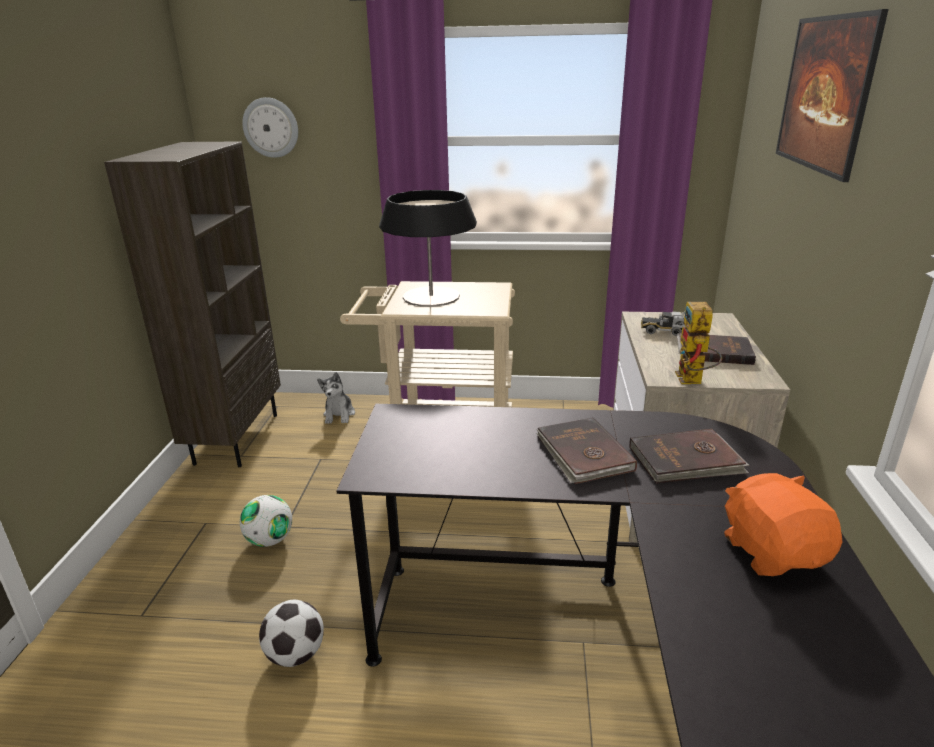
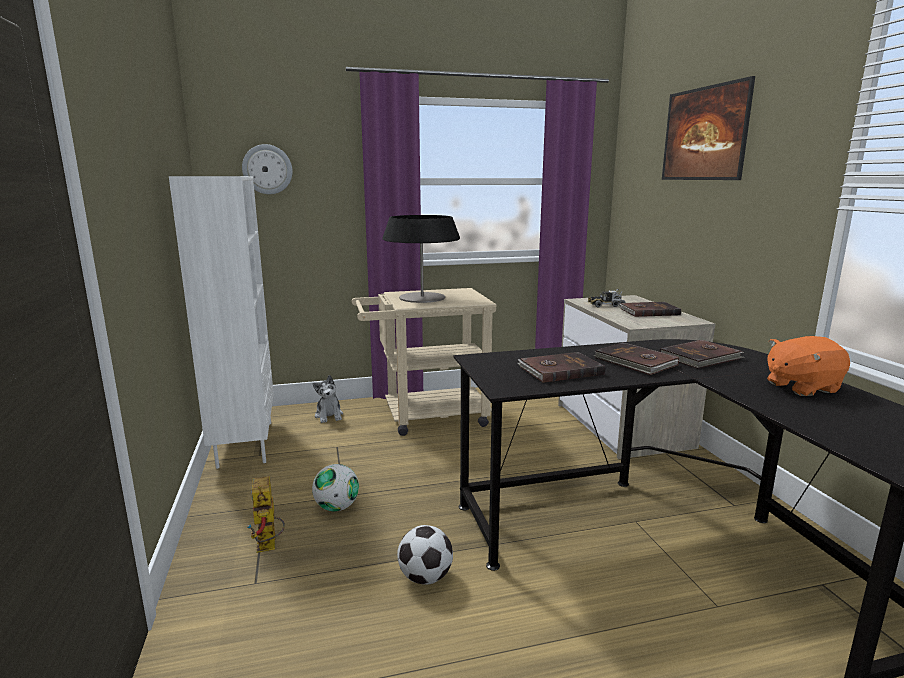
camera: 20 degrees left, 10 degrees down
brown bookcase [104,141,281,467] -> white bookcase [169,176,274,469]
toy robot [675,302,722,384] -> toy robot moved to [247,476,285,553]
orange plush toy [724,473,843,576] -> orange plush toy turned 75 degrees counterclockwise [767,336,850,396]
none -> brown book [518,352,605,383]

